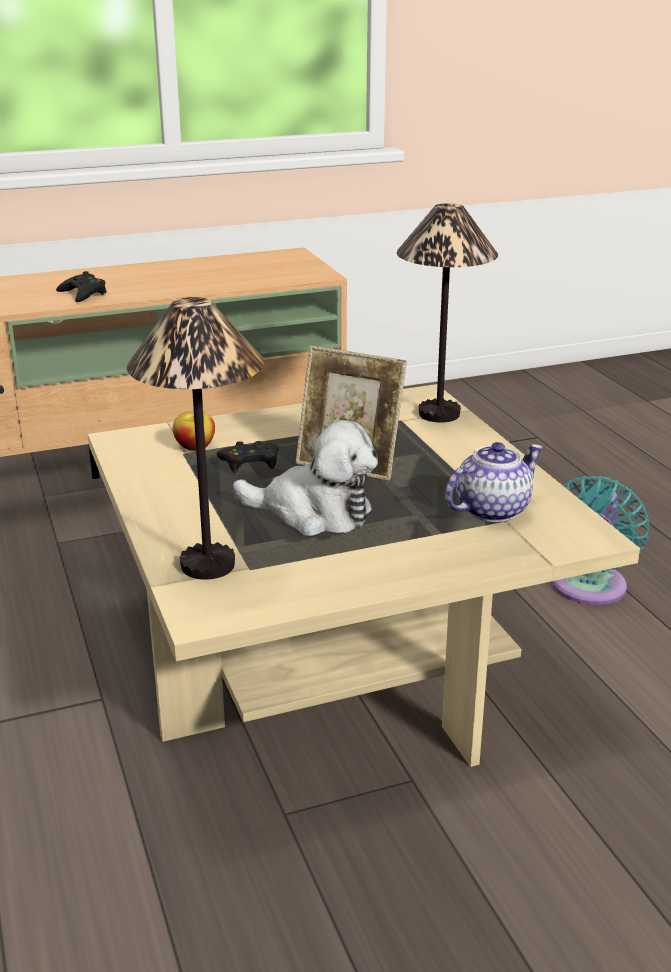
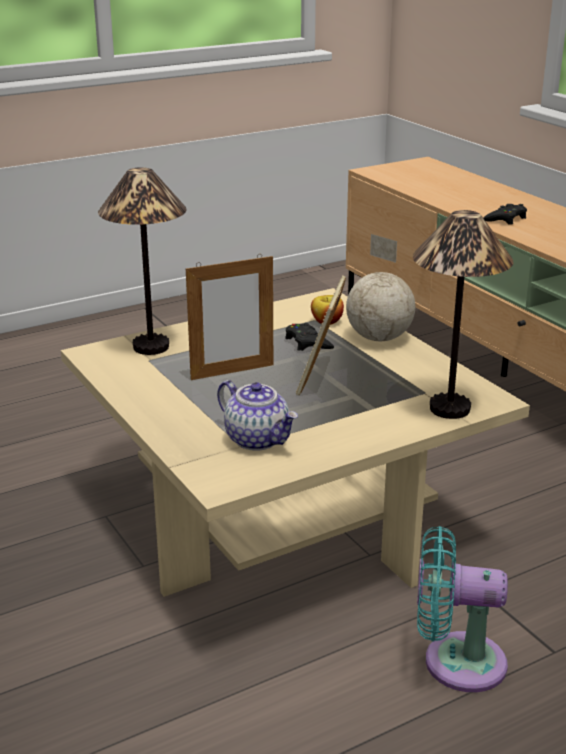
camera: 80 degrees right, 0 degrees up
plush toy [233,420,378,536] -> picture frame [186,254,273,380]
none -> globe [346,234,415,341]

